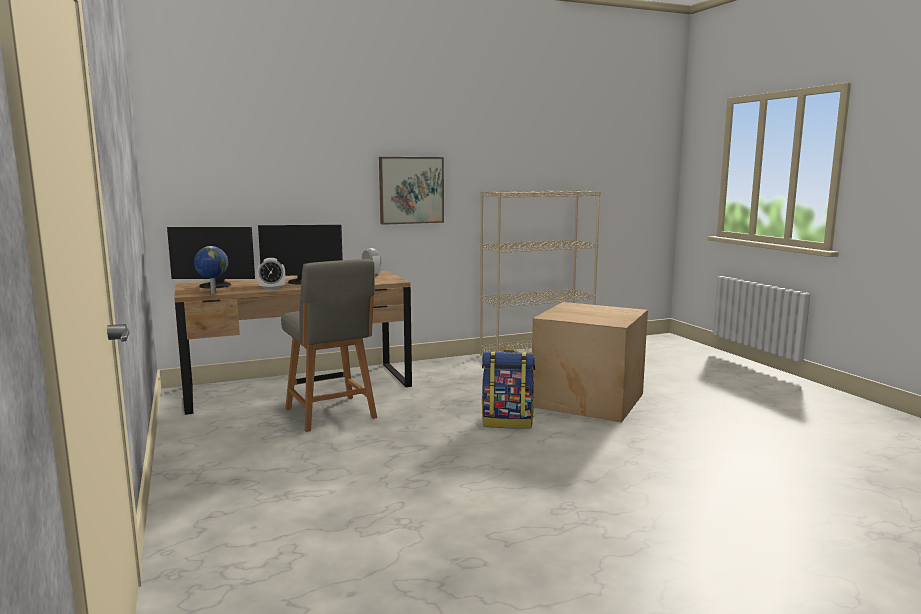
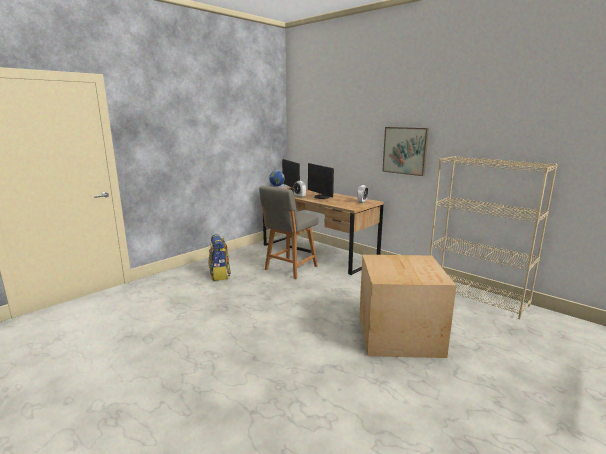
camera: 65 degrees right, 5 degrees up
backpack [482,350,535,429] -> backpack moved to [209,234,231,281]

